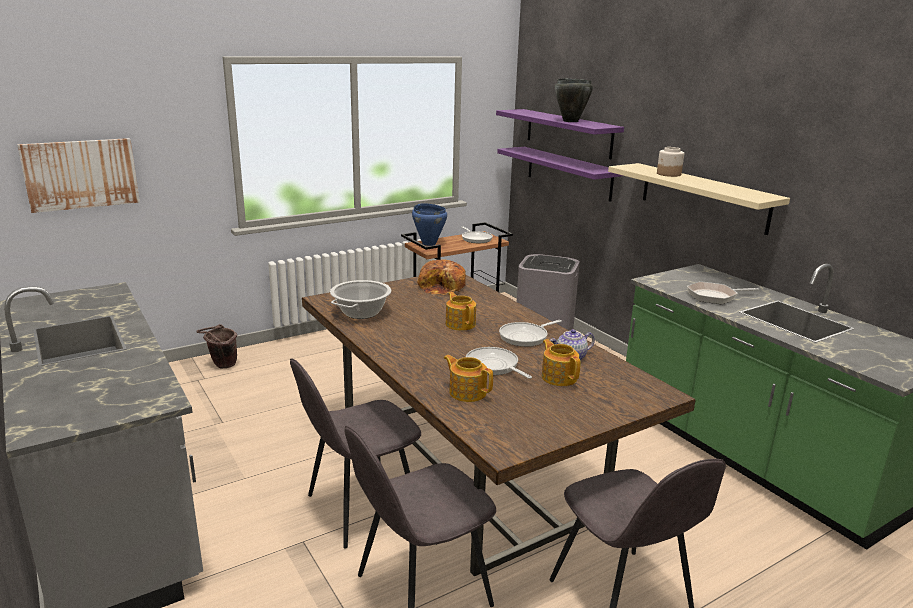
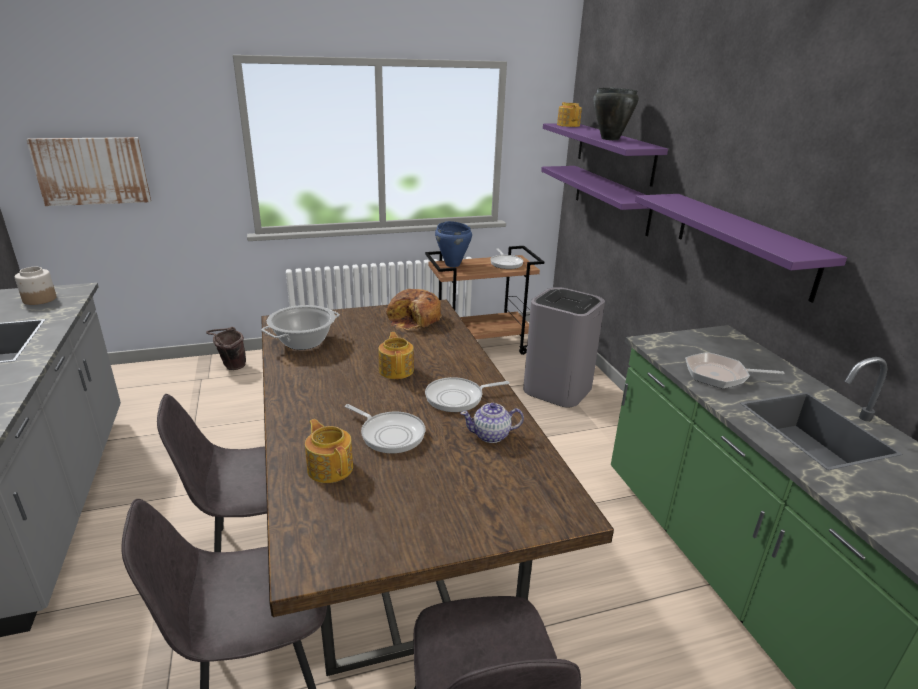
camera: 15 degrees right, 5 degrees up
frying pan [466,347,532,379] -> frying pan turned 150 degrees clockwise [345,404,425,453]
teapot [542,339,581,386] -> teapot moved to [557,102,582,127]
beige shelf [608,163,790,235] -> purple shelf [635,194,847,303]
jar [657,147,684,177] -> jar moved to [15,267,57,305]

